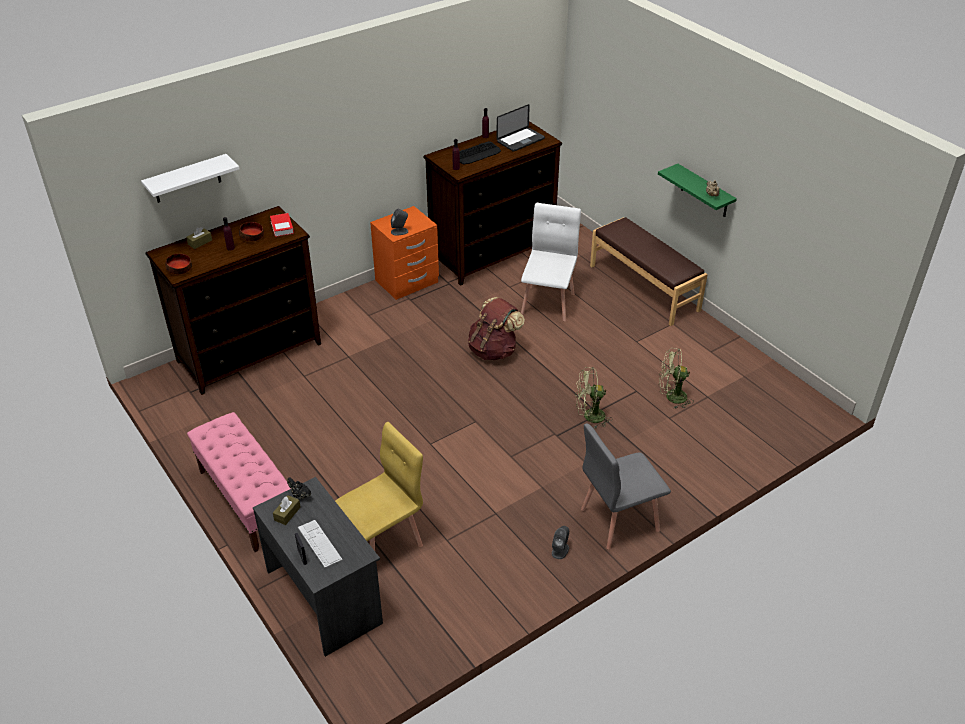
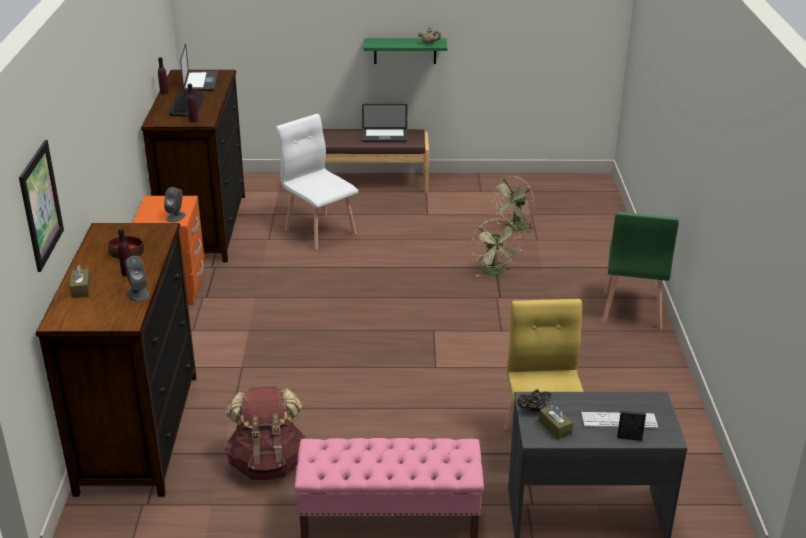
camera: 55 degrees left, 10 degrees down
white shelf [141,154,240,203] -> picture [19,140,64,272]
bowl [166,254,192,275] -> none
book [270,213,294,237] -> none
brown backpack [468,297,525,360] -> brown backpack moved to [225,387,305,480]
grey speaker [552,526,569,559] -> grey speaker moved to [125,256,150,302]
green fan [575,367,613,428] -> green fan turned 45 degrees counterclockwise [471,219,522,277]
grey chair [581,424,671,550] -> green chair [602,212,679,329]
none -> laptop [362,104,407,142]

